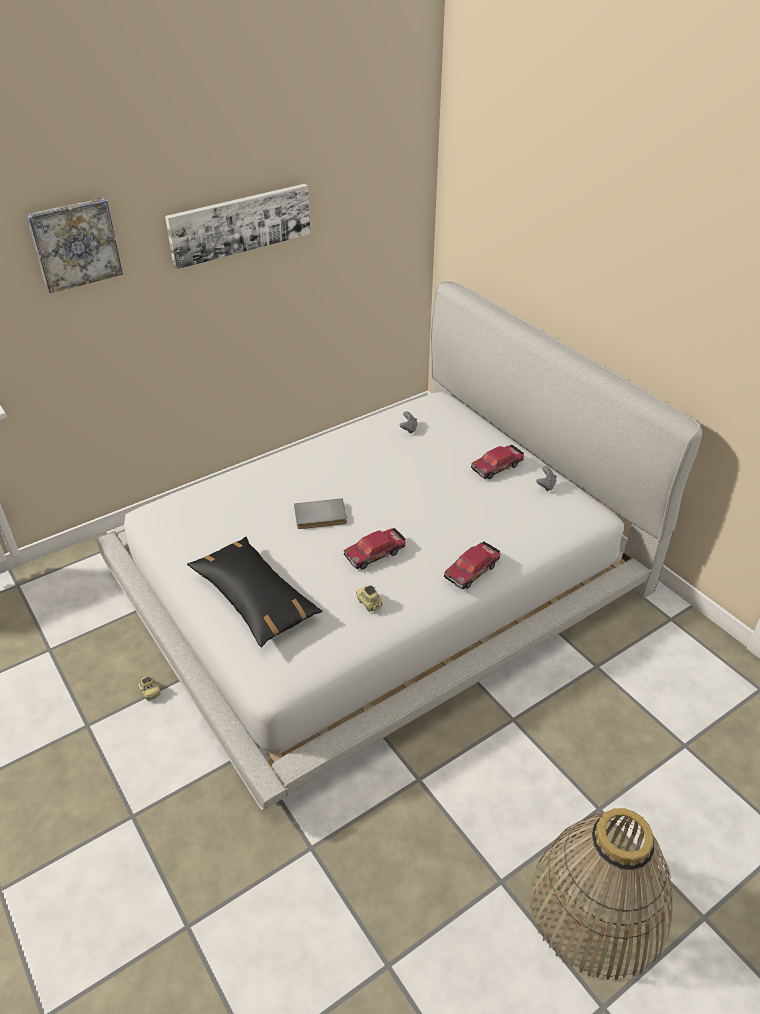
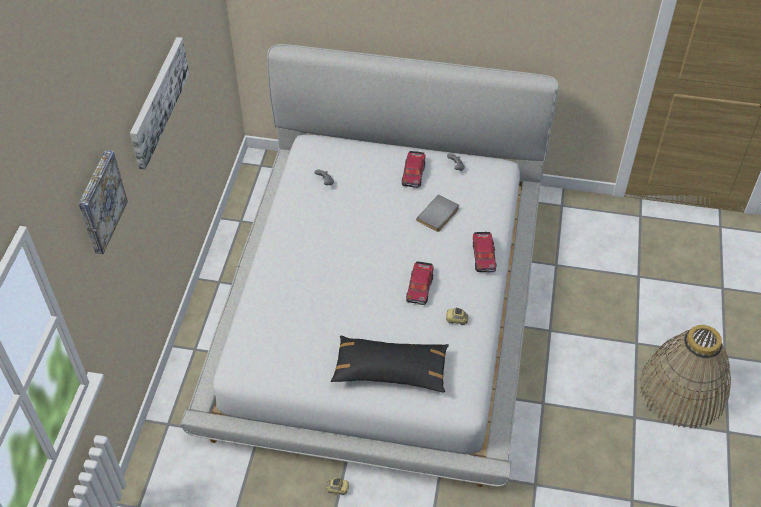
camera: 45 degrees left, 10 degrees up
grey book [294,498,347,529] -> grey book moved to [416,194,459,232]

